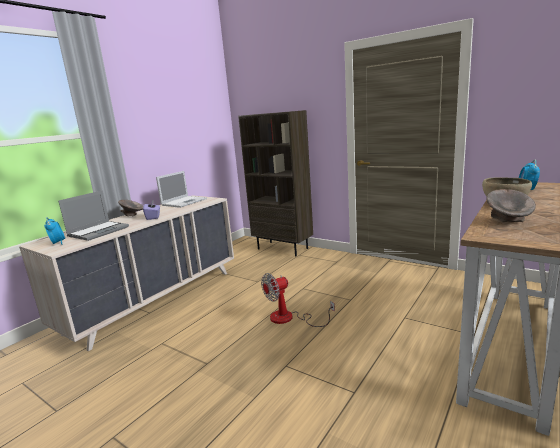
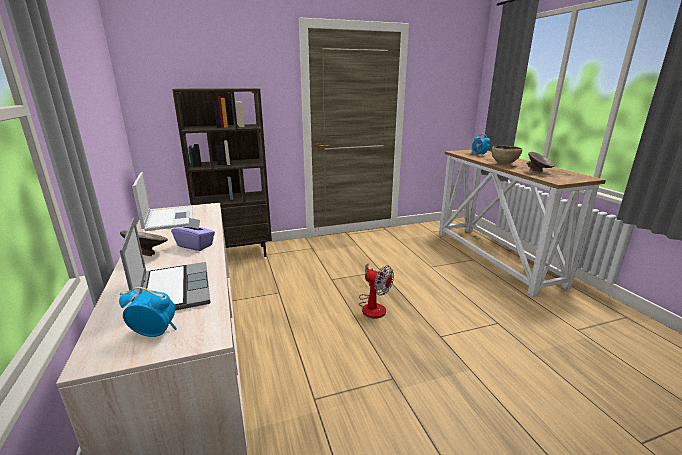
camera: 55 degrees left, 5 degrees up
fan [261,273,335,327] -> fan turned 60 degrees counterclockwise [359,264,394,319]

